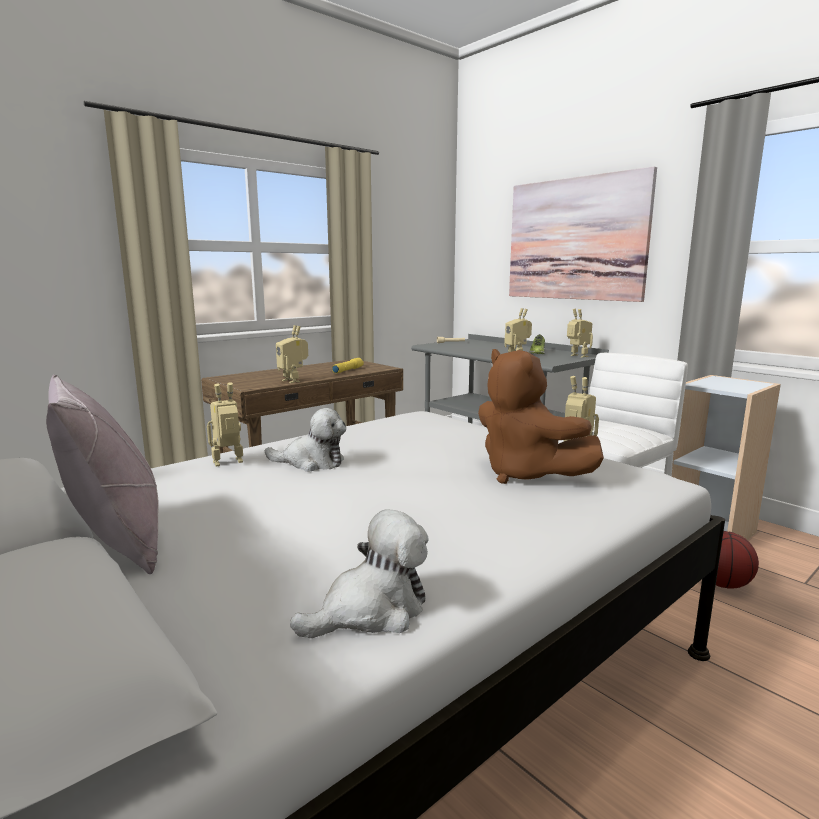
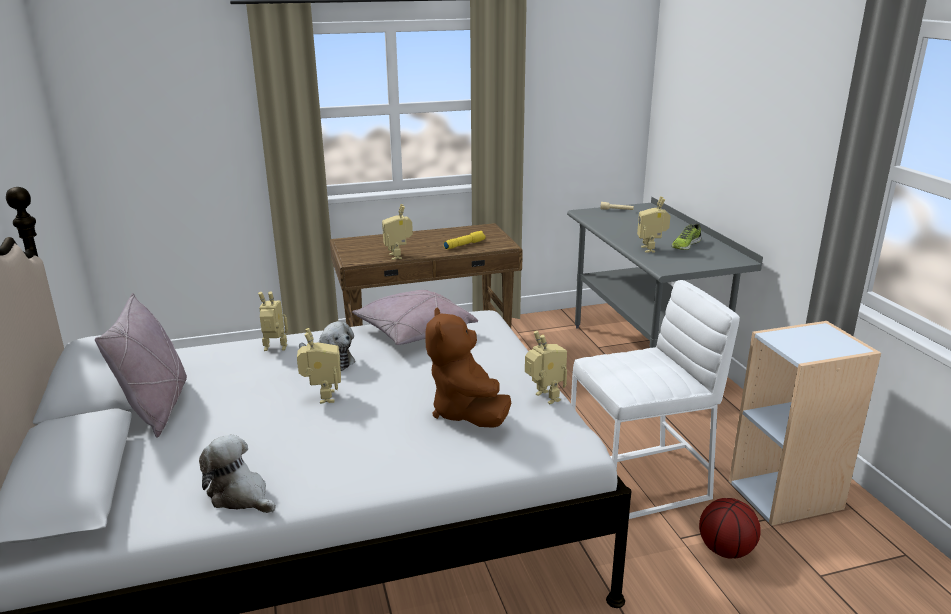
camera: 25 degrees right, 10 degrees up
plush toy [290,509,428,638] -> plush toy turned 135 degrees counterclockwise [199,434,276,513]
picture [509,166,657,302] -> none
toy robot [567,309,593,358] -> toy robot moved to [297,328,341,404]
none -> purple pillow [352,290,478,345]

